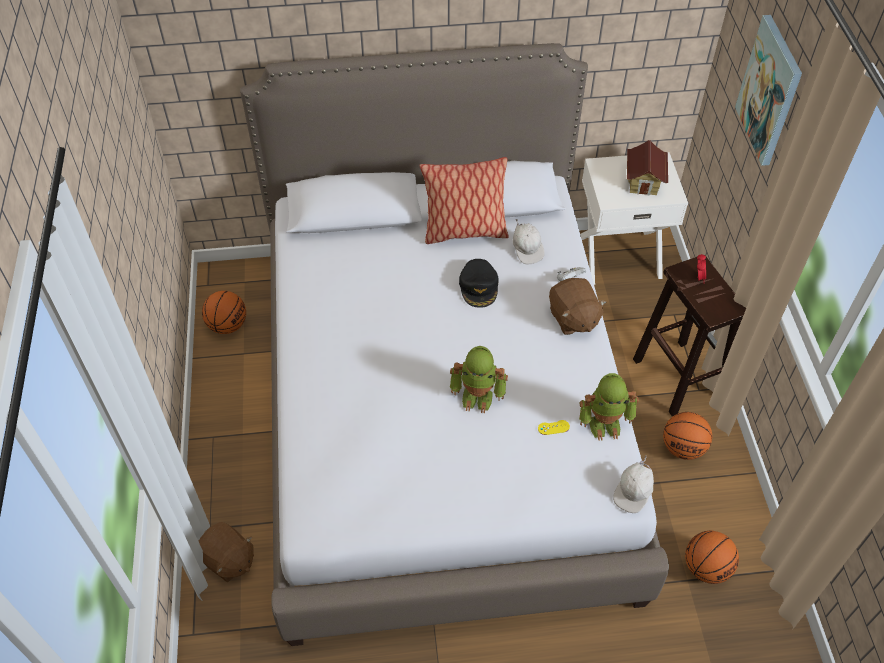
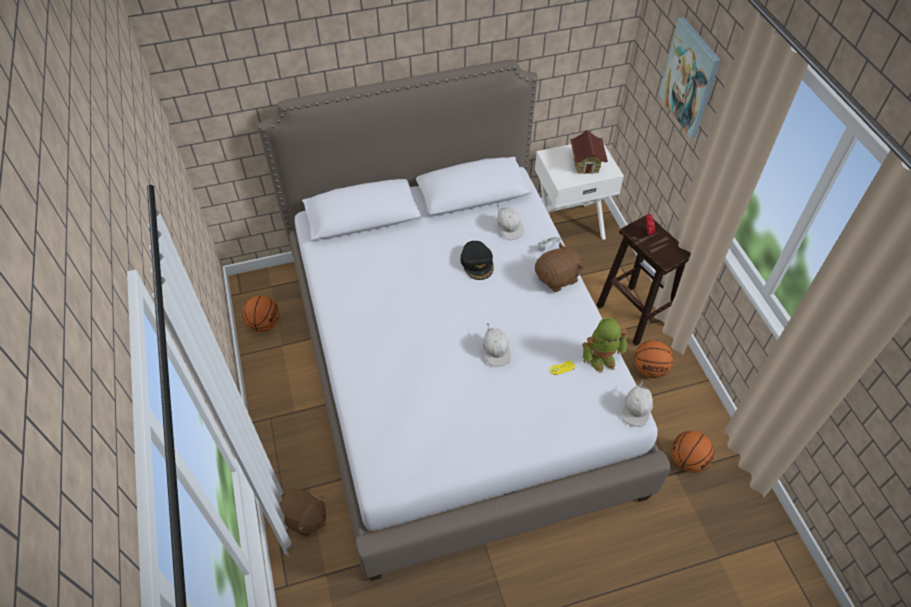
camera: 10 degrees left, 0 degrees up
pillow [420,157,508,244] -> none
toy robot [450,346,508,413] -> white cap [483,323,511,367]
brown plush toy [549,278,607,335] -> brown plush toy turned 90 degrees counterclockwise [535,242,583,292]

